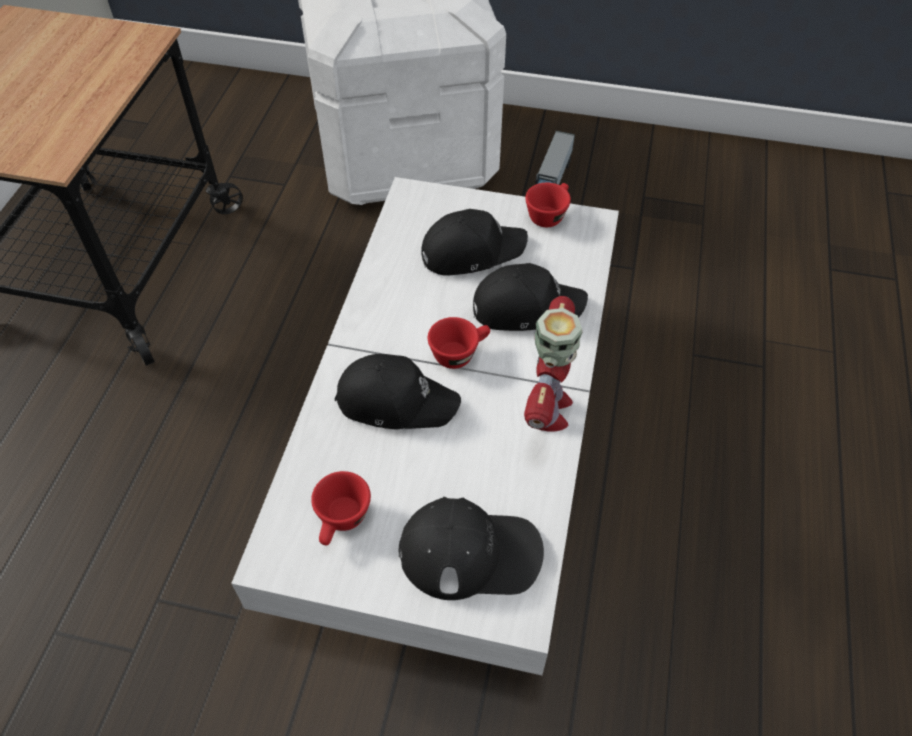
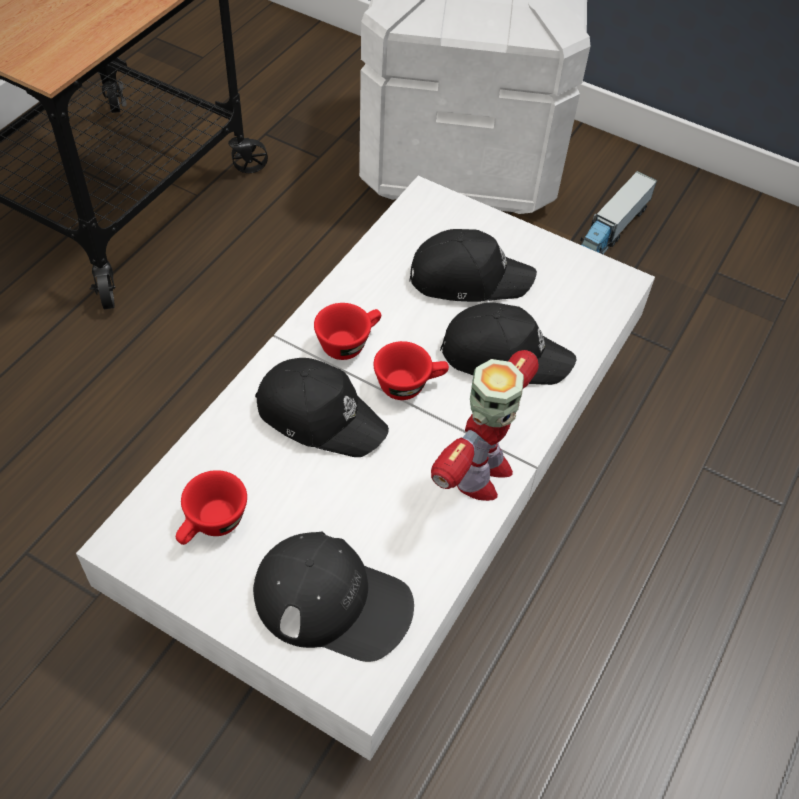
camera: 15 degrees right, 0 degrees up
red cup [525,183,571,227] -> red cup moved to [314,303,381,360]

